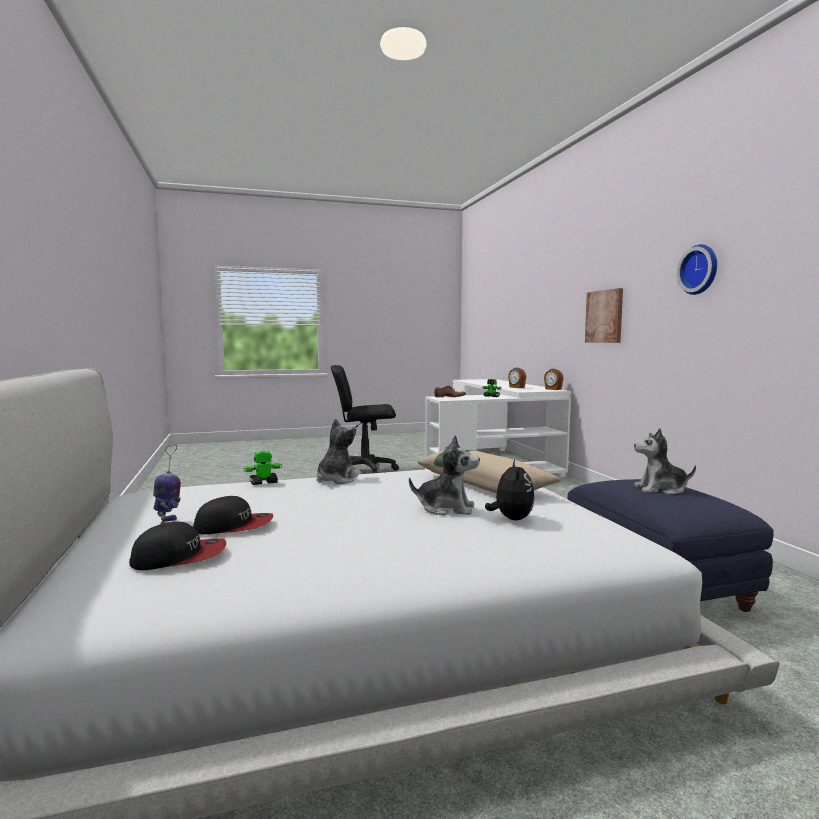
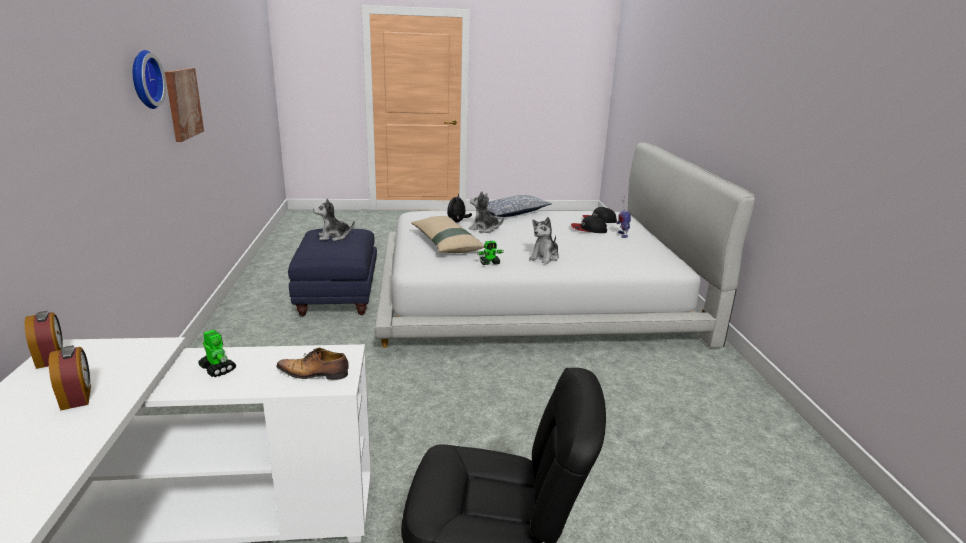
camera: 170 degrees left, 15 degrees up
toy robot [243,451,282,485] -> toy robot moved to [478,241,504,265]
picture [585,288,623,343] -> picture moved to [165,68,204,142]
plush toy [634,428,696,495] -> plush toy turned 150 degrees clockwise [313,199,355,241]
none -> pillow [475,195,552,217]

